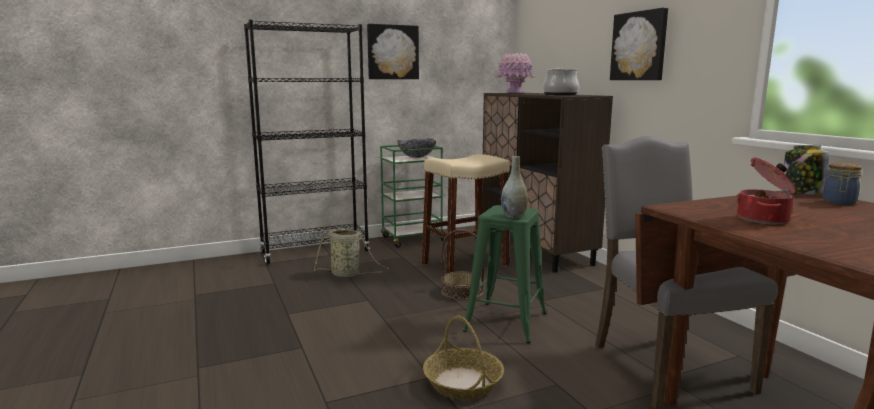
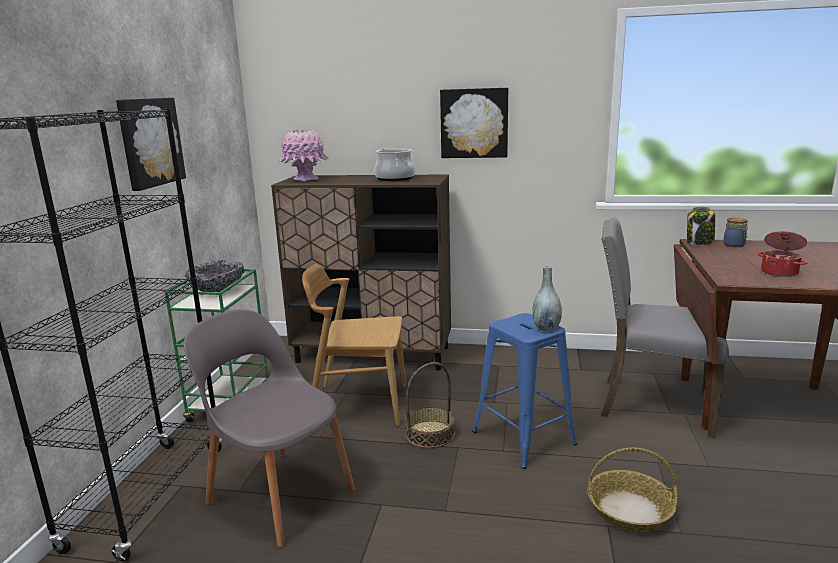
camera: 55 degrees left, 5 degrees up
basket [314,229,389,277] -> grey chair [184,309,355,547]
beige stool [422,154,510,274] -> brown chair [302,264,406,426]
green stool [463,205,546,344] -> blue stool [472,313,578,469]

